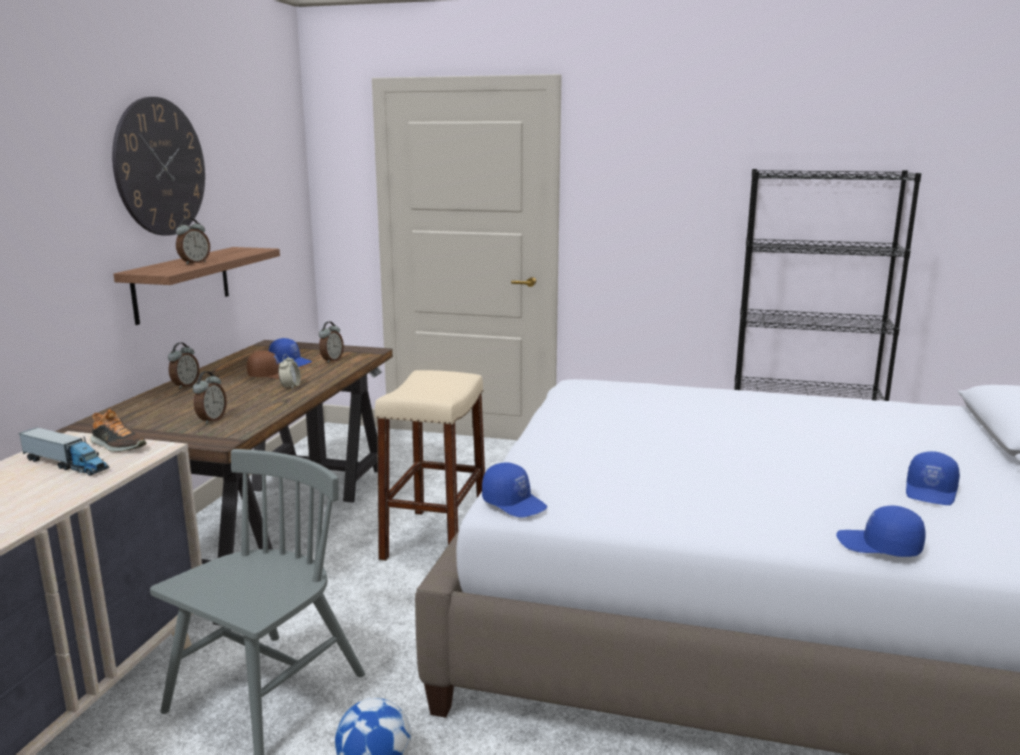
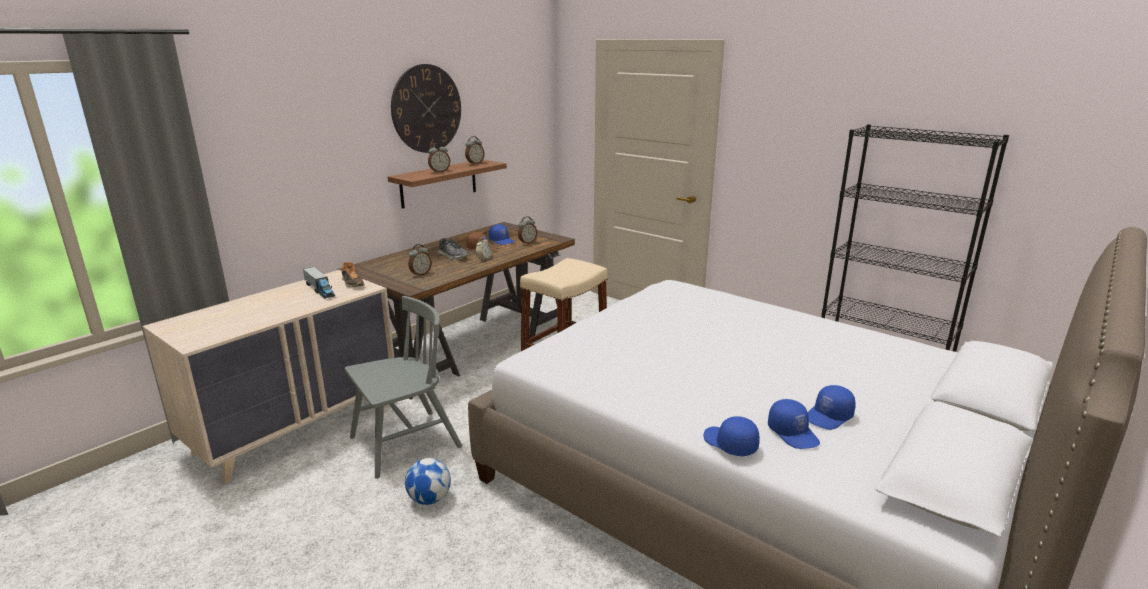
camera: 25 degrees right, 5 degrees up
alarm clock [168,343,200,389] -> alarm clock moved to [465,136,485,164]
blue cap [482,462,547,518] -> blue cap moved to [768,399,820,449]
none -> shoe [438,238,469,260]

